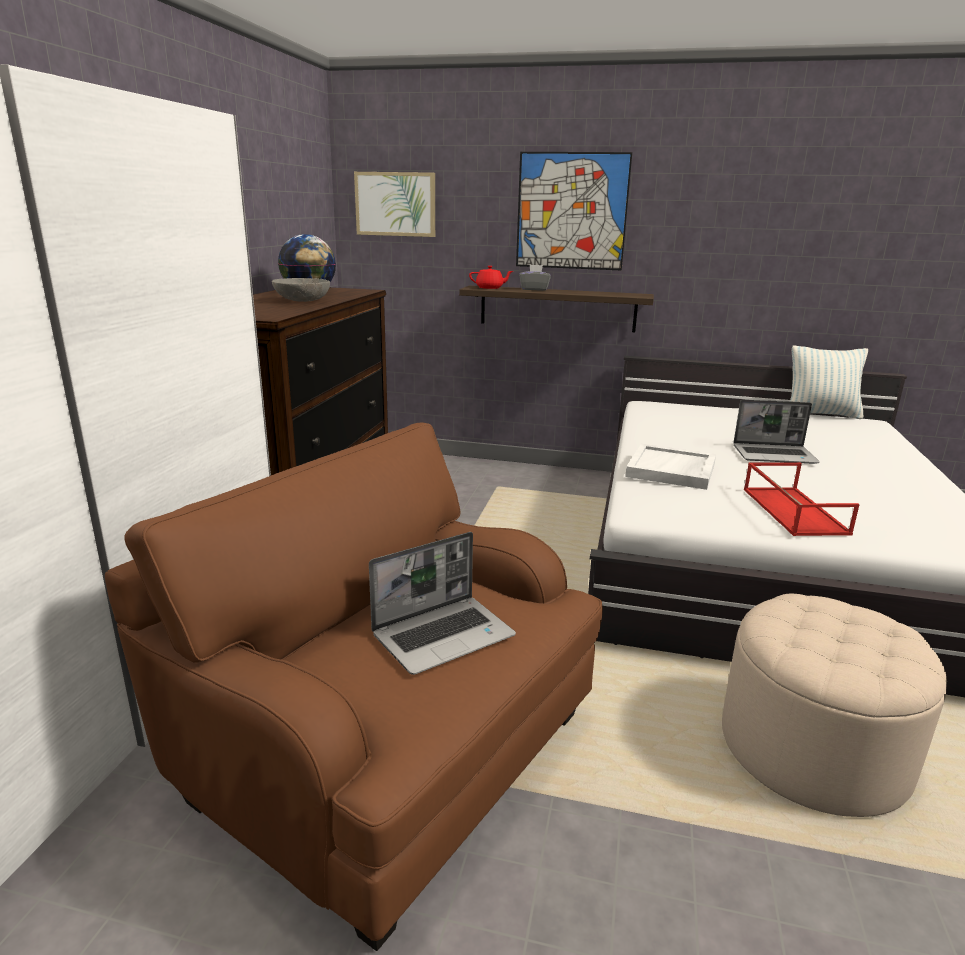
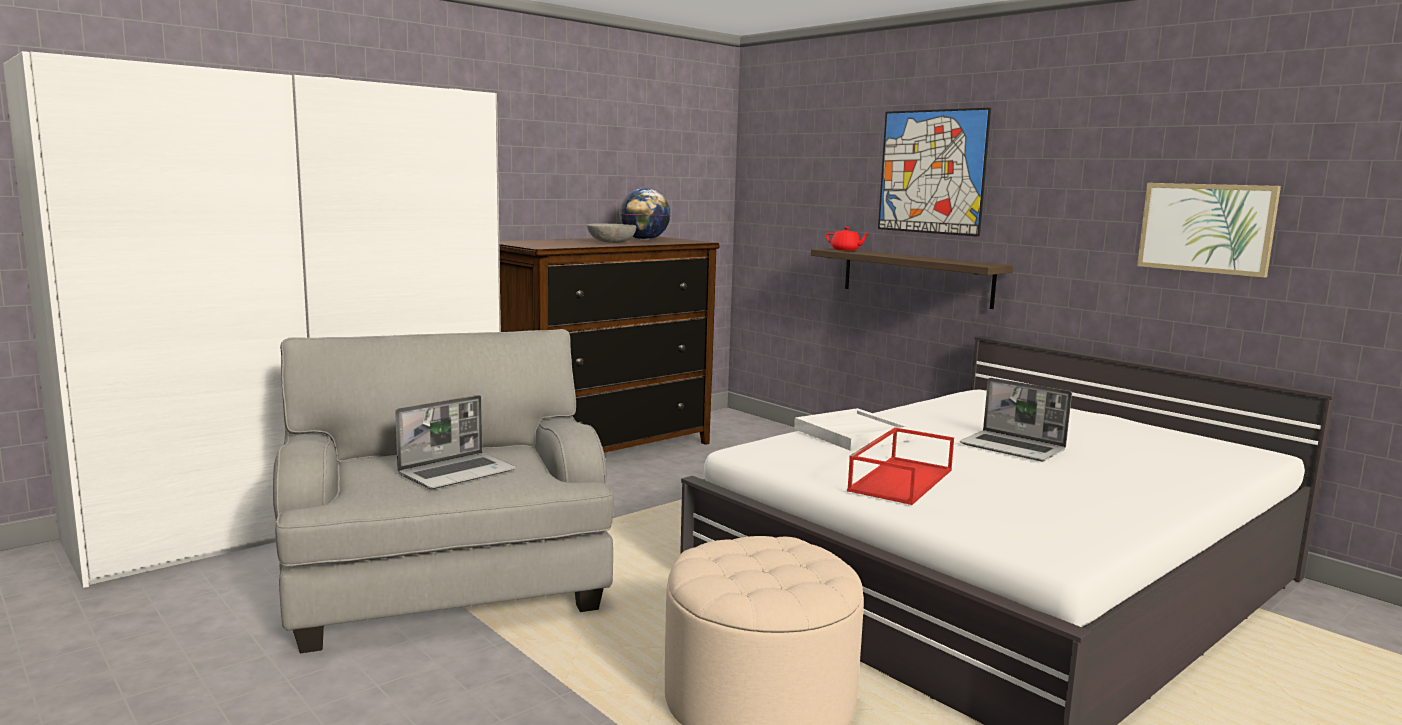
camera: 35 degrees right, 10 degrees down
brown armchair [105,422,603,951] -> grey armchair [273,329,614,653]
picture [354,172,435,237] -> picture moved to [1137,183,1281,278]
laptop [369,532,516,675] -> laptop turned 45 degrees counterclockwise [395,395,516,489]
grey tissue box [519,265,551,291] -> none
pillow [790,345,868,419] -> none

